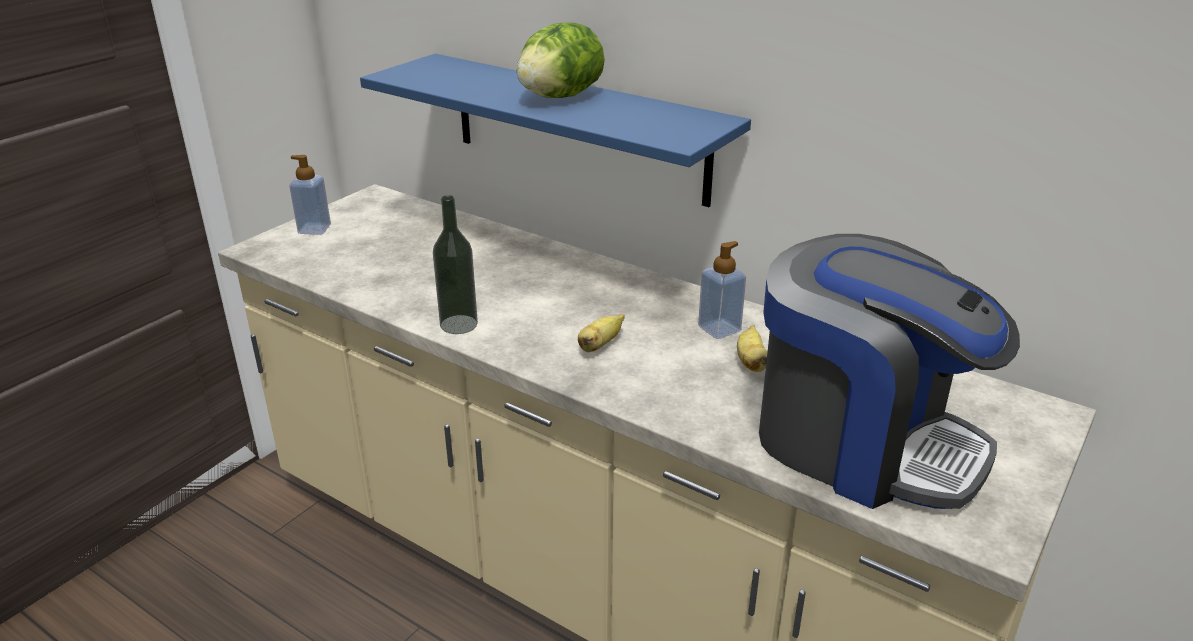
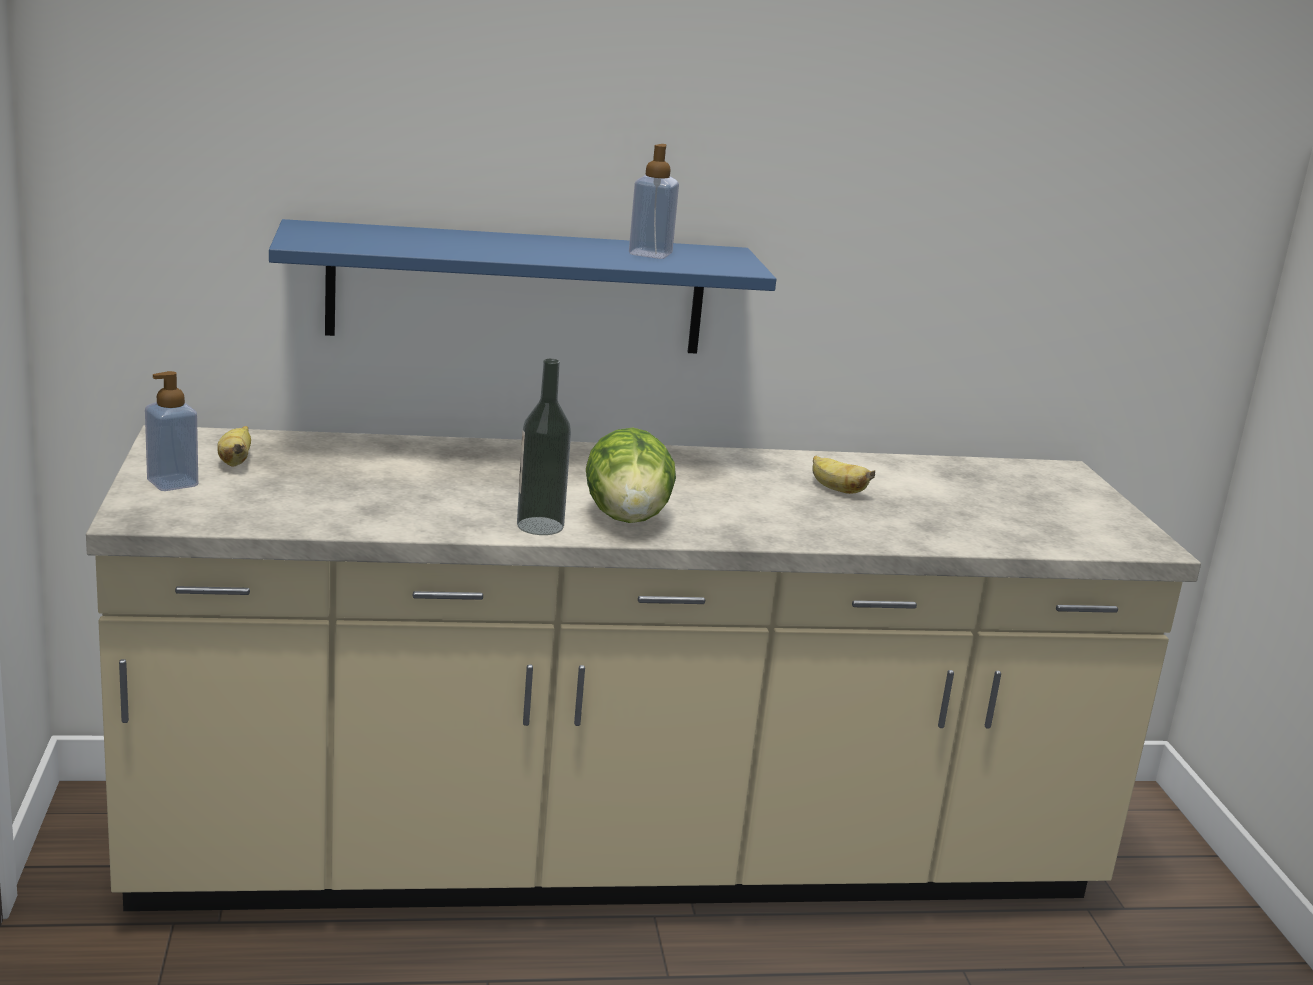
camera: 45 degrees left, 10 degrees down
lettuce [517,22,605,98] -> lettuce moved to [586,428,676,523]
banana [578,314,625,352] -> banana moved to [217,426,251,467]
soap dispenser [698,241,746,339] -> soap dispenser moved to [629,144,679,259]
coffee machine [759,234,1020,509] -> none

